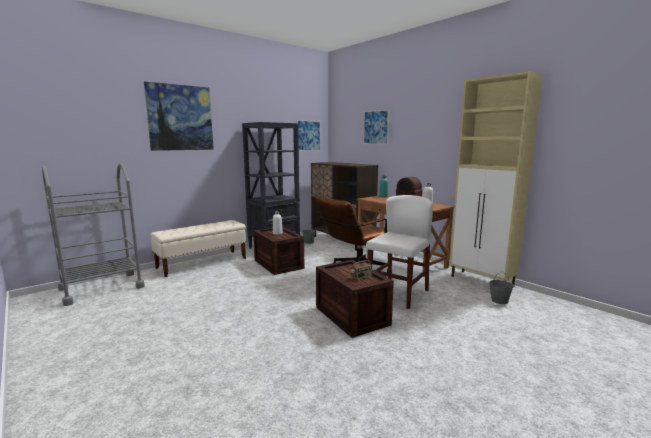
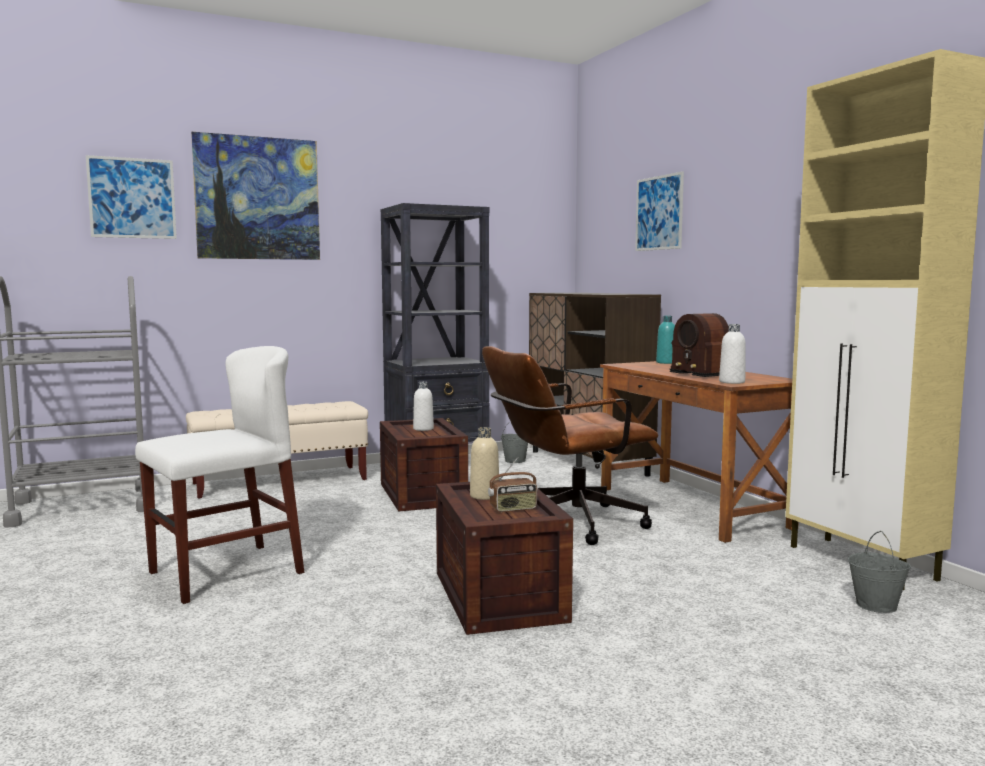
camera: 15 degrees right, 5 degrees down
picture [297,120,321,151] -> picture moved to [86,155,177,239]
white chair [366,195,433,309] -> white chair moved to [135,346,304,604]
none -> beige bottle [470,427,499,500]

